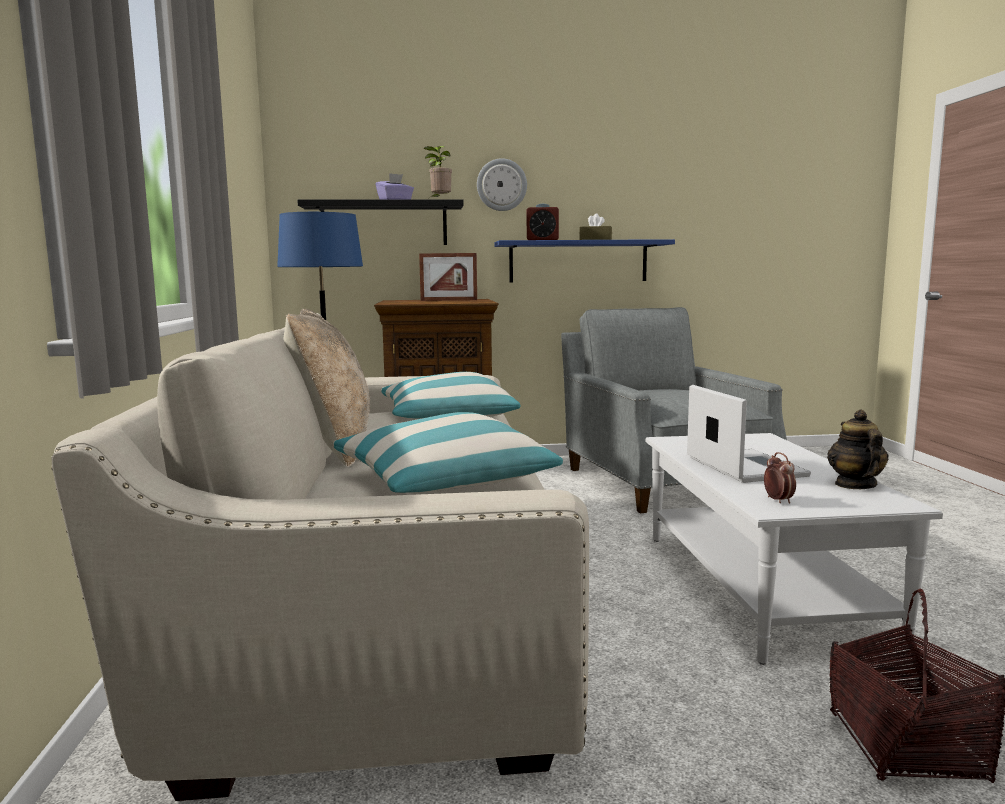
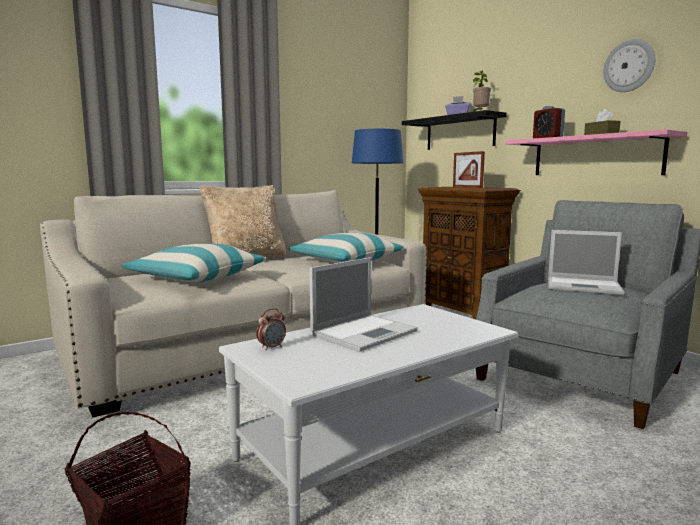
camera: 60 degrees right, 0 degrees up
wall clock [477,158,527,211] -> wall clock moved to [603,39,655,92]
blue shelf [494,239,675,283] -> pink shelf [505,129,687,175]
teapot [827,410,889,489] -> none
none -> laptop [548,230,625,295]

